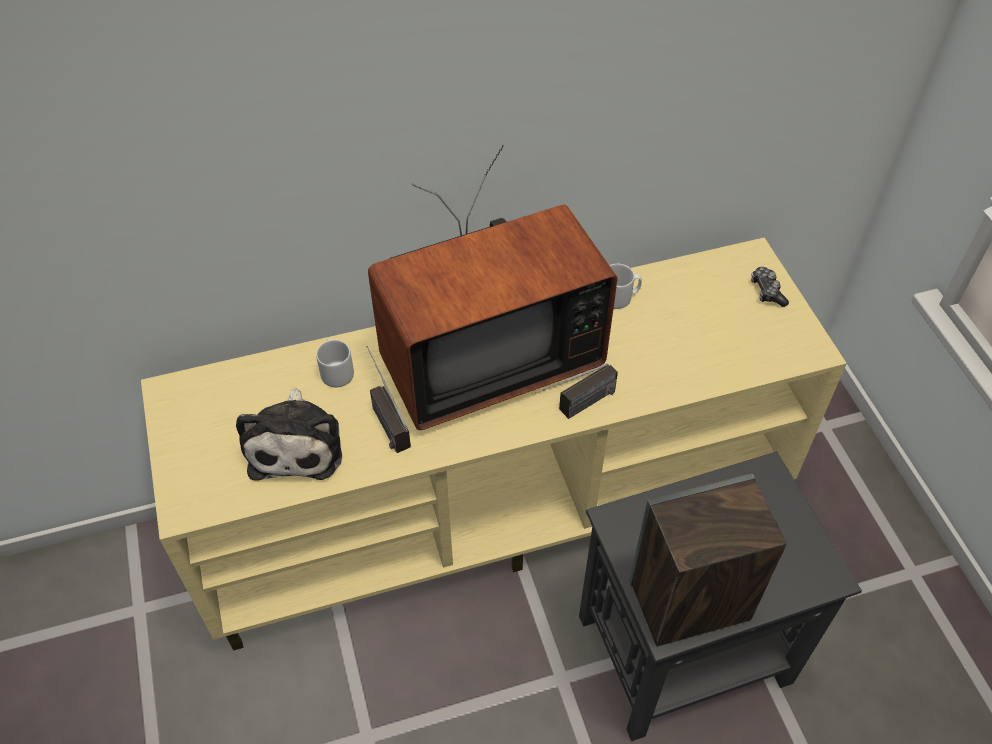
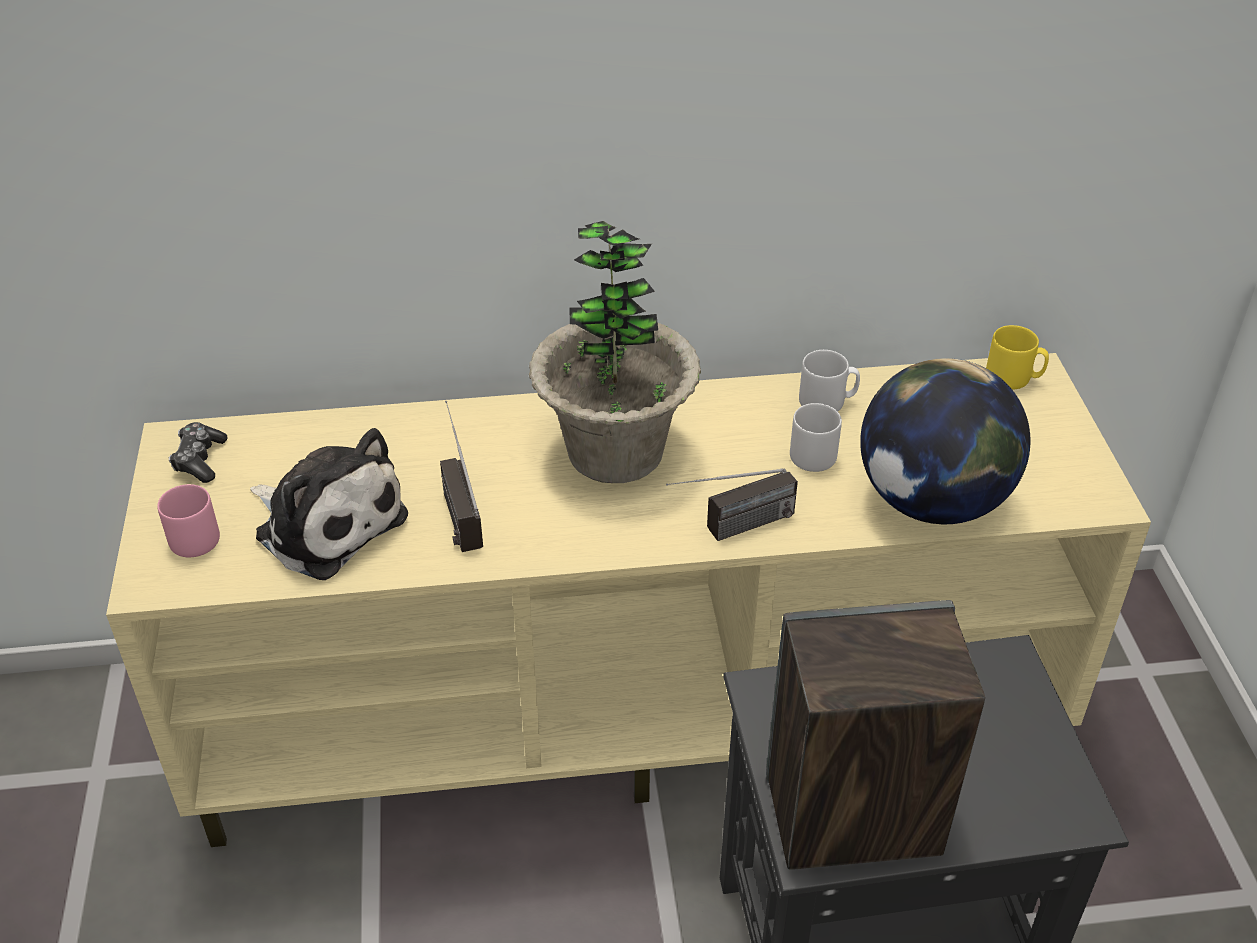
camera: 10 degrees right, 10 degrees down
plush toy [236,388,342,481] -> plush toy turned 60 degrees counterclockwise [250,428,408,580]
grey mug [316,339,354,387] -> grey mug moved to [790,403,842,472]
television [368,145,618,430] -> potted plant [529,221,701,483]
game controller [751,267,789,307] -> game controller moved to [169,422,227,483]
none -> pink mug [157,484,220,557]
none -> globe [860,358,1031,524]
none -> yellow mug [986,325,1049,390]

